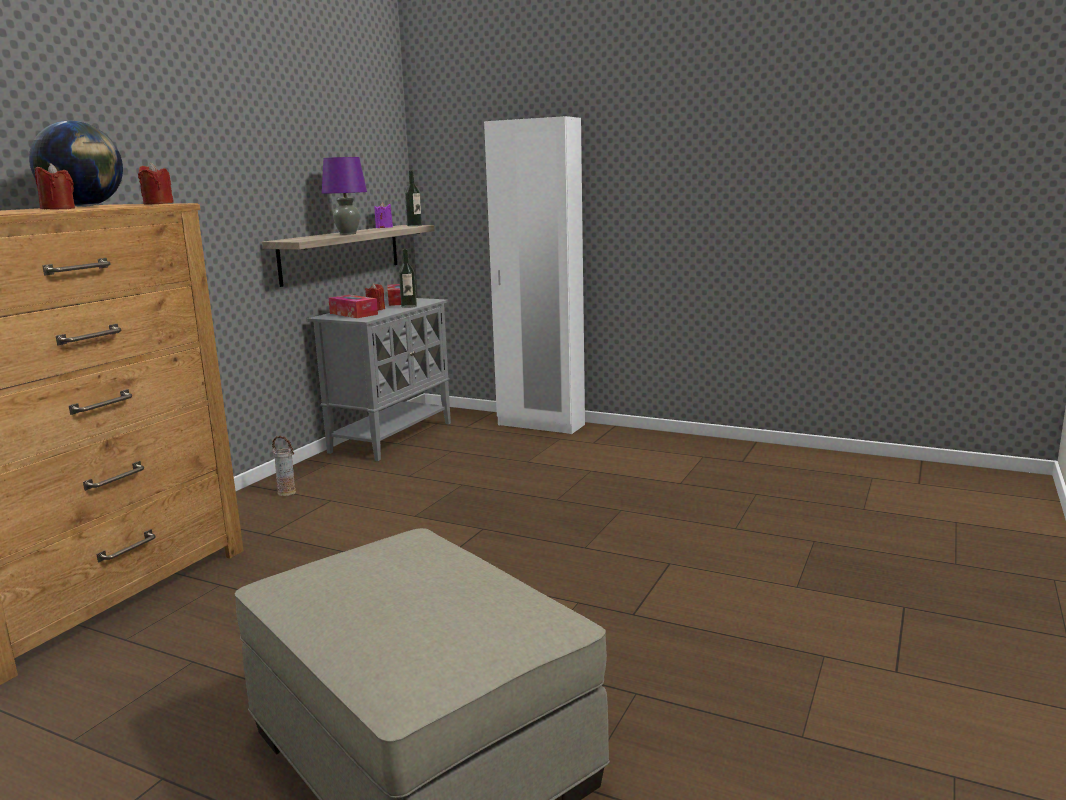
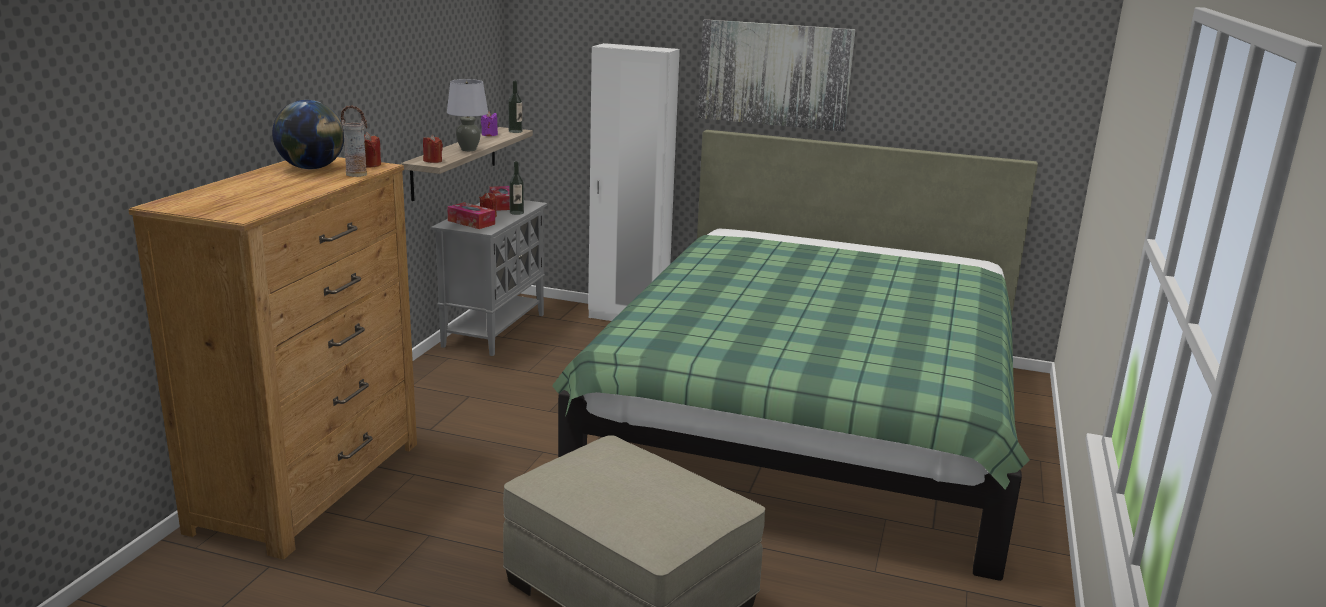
camera: 10 degrees left, 5 degrees up
red candle [35,163,75,210] -> red candle moved to [423,135,443,163]
vase [272,436,296,496] -> vase moved to [341,105,367,177]
purple table lamp [322,157,367,235] -> grey table lamp [447,79,488,151]
none -> green bed [552,130,1038,581]
none -> picture [698,19,855,132]

